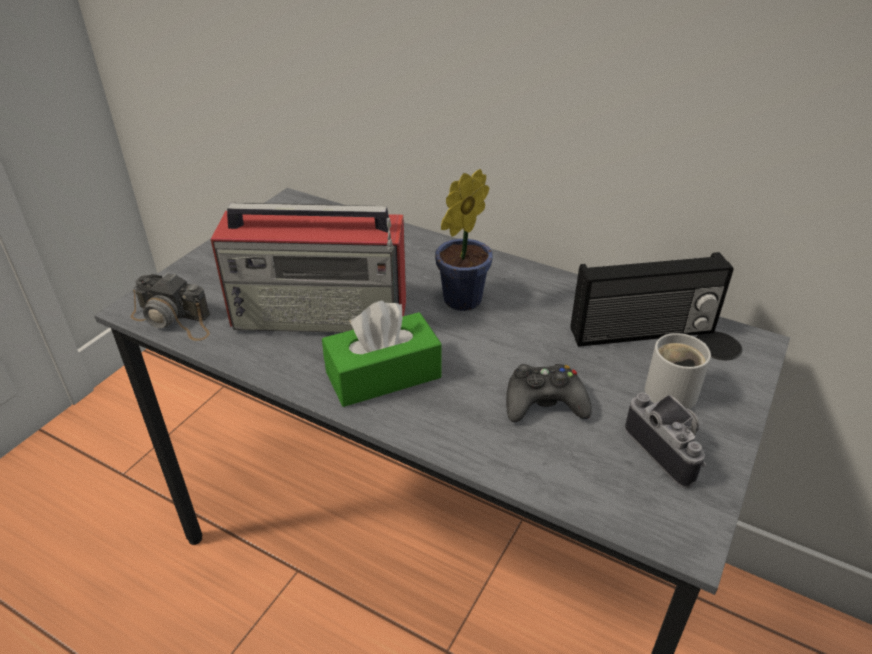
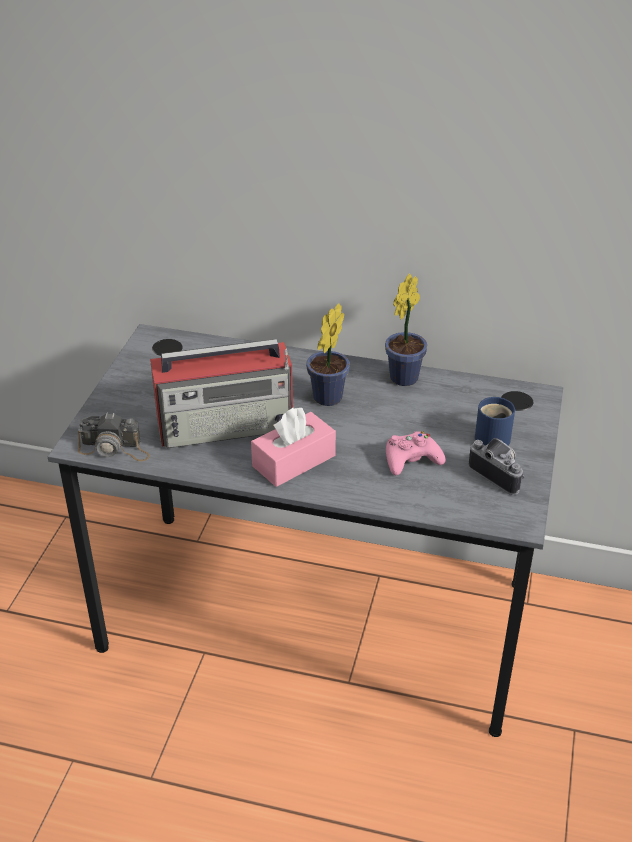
camera: 15 degrees left, 0 degrees up
green tissue box [322,301,442,407] -> pink tissue box [251,408,336,487]
black game controller [506,364,592,422] -> pink game controller [386,431,445,475]
radio [570,252,734,347] -> none
white mug [645,333,711,409] -> blue mug [475,397,515,446]
none -> potted plant [385,273,428,386]

